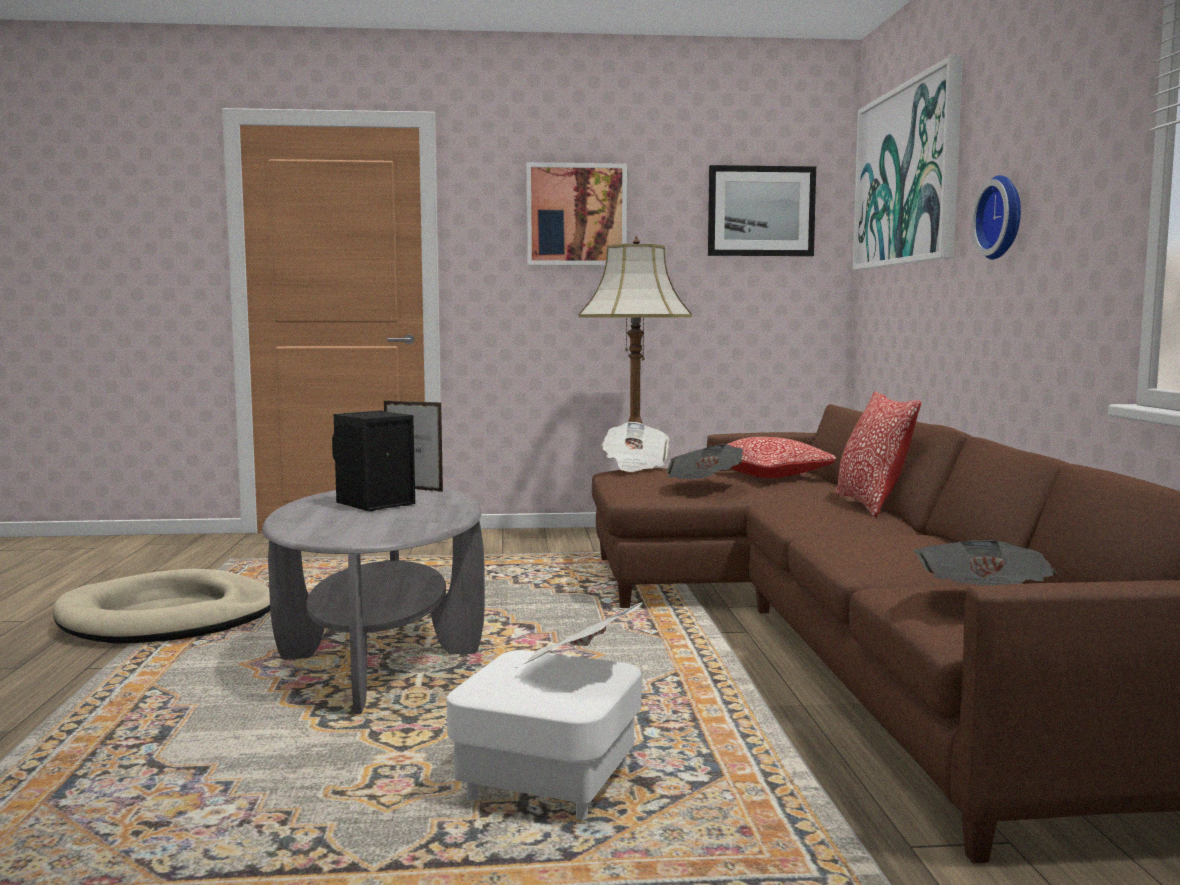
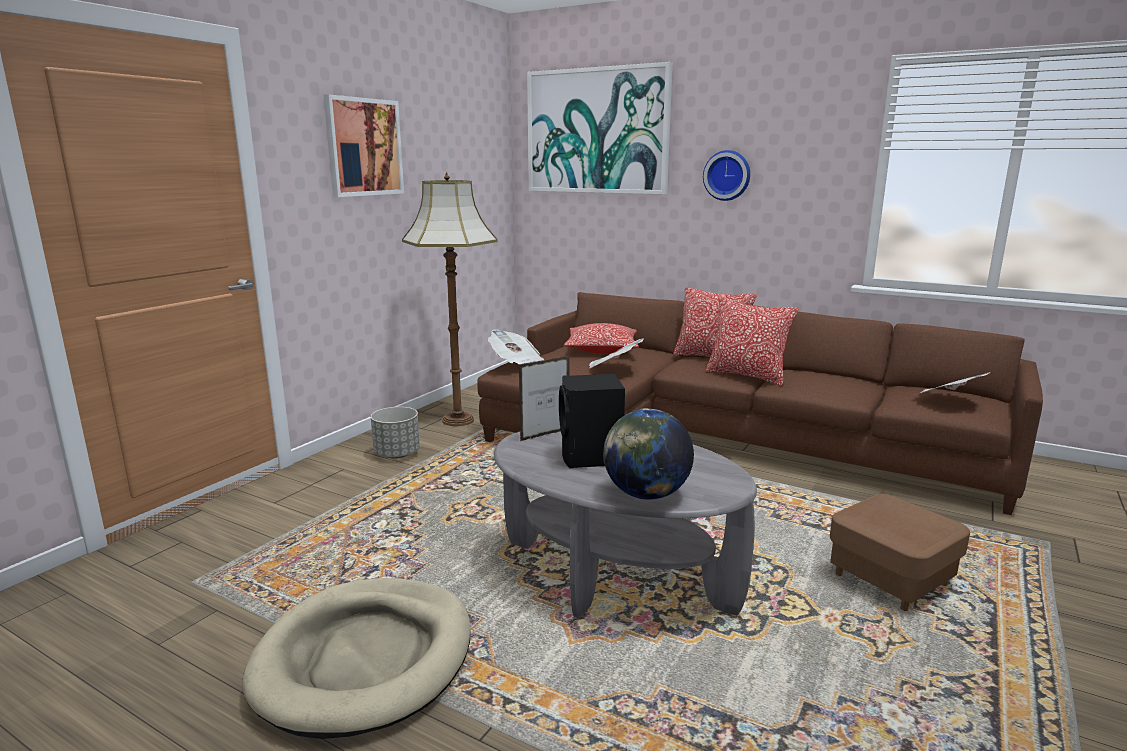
camera: 55 degrees left, 10 degrees up
white ottoman [447,650,642,820] -> brown ottoman [830,494,970,611]
newspaper [516,602,643,668] -> none
picture [708,165,816,256] -> none
none -> grey planter [371,407,420,459]
none -> globe [603,408,694,500]
none -> pillow [705,299,799,386]

